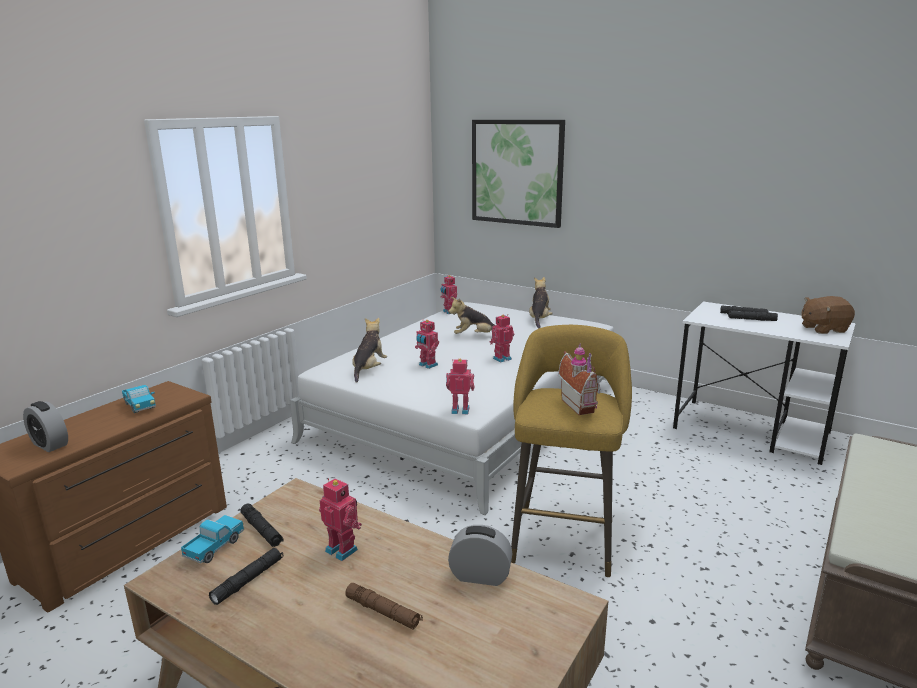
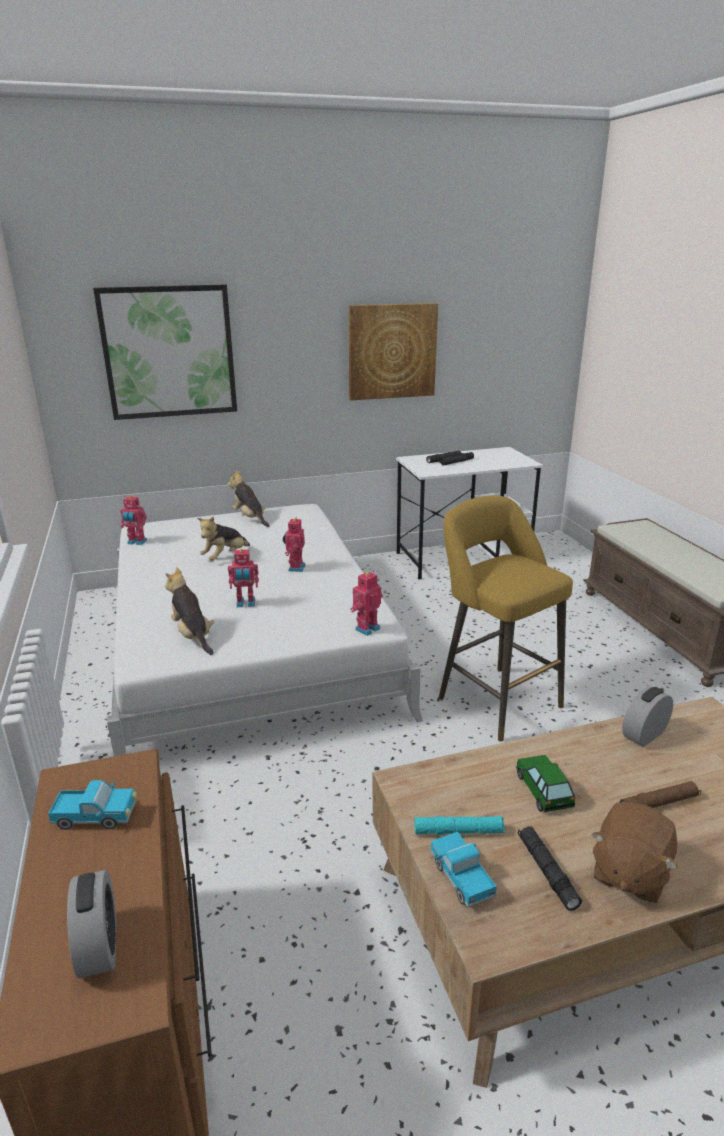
camera: 50 degrees left, 5 degrees up
alarm clock [23,401,68,452] -> alarm clock turned 90 degrees counterclockwise [67,870,117,978]
black flashlight [241,503,284,547] -> turquoise flashlight [414,816,506,835]
toy robot [319,478,362,561] -> toy car [516,755,576,812]
toy house [558,344,600,416] -> none
brown plush toy [801,296,855,334] -> brown plush toy moved to [591,803,677,903]
none -> picture [349,303,438,400]

